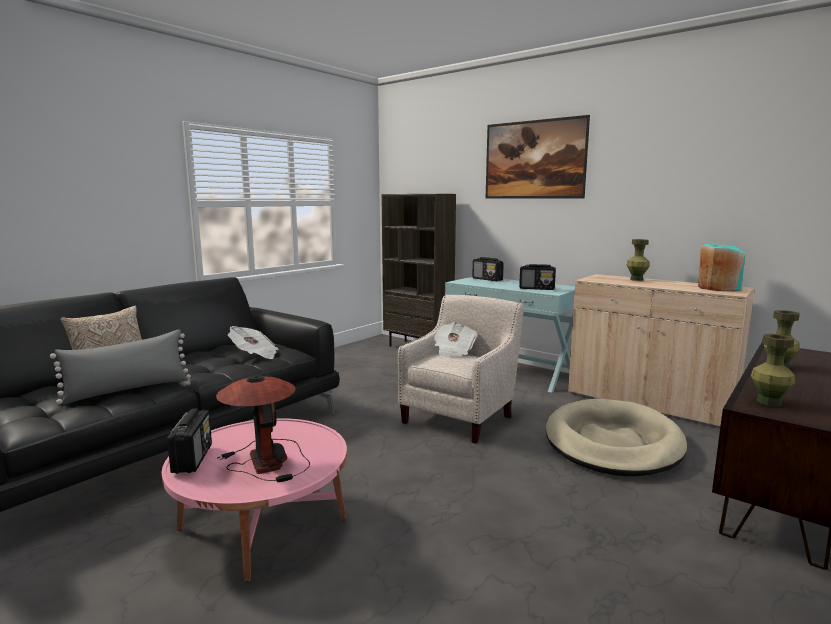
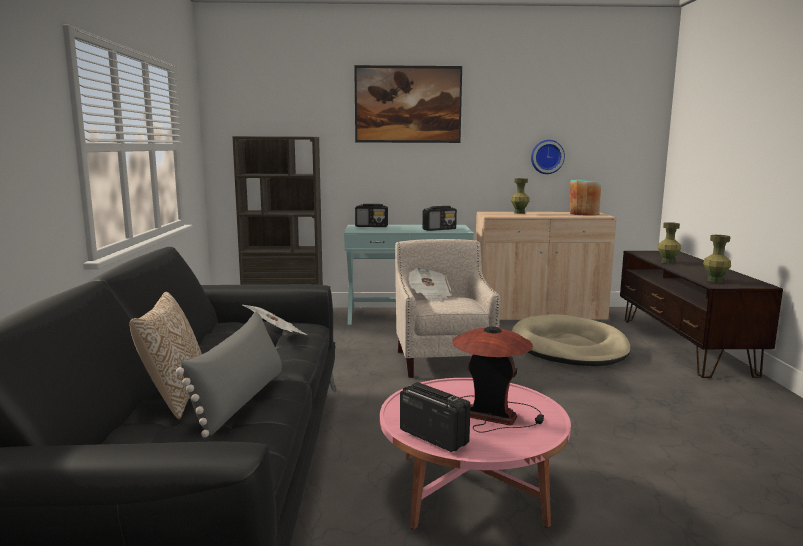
camera: 40 degrees left, 0 degrees up
none -> wall clock [531,140,565,174]

